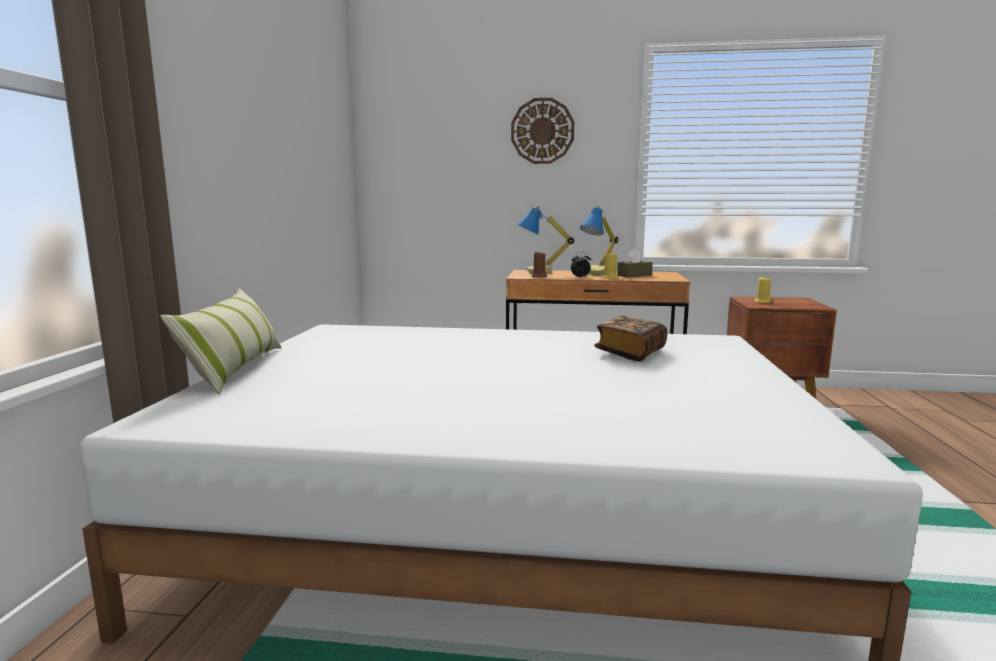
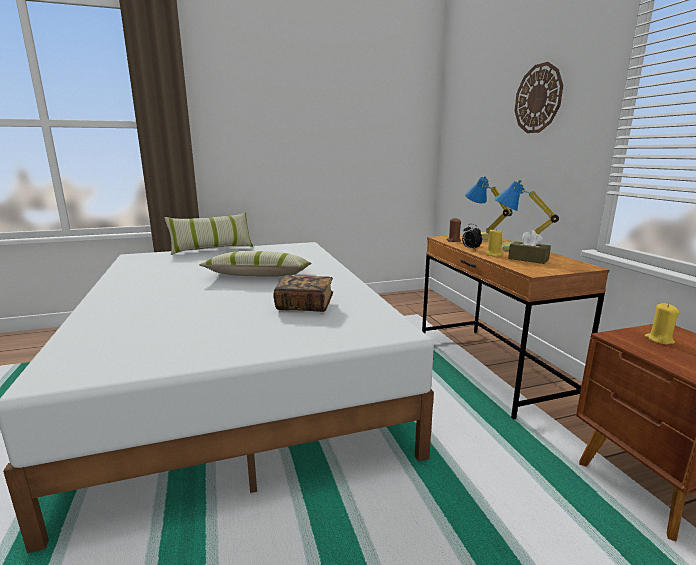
camera: 65 degrees right, 5 degrees up
none -> pillow [199,251,311,277]

